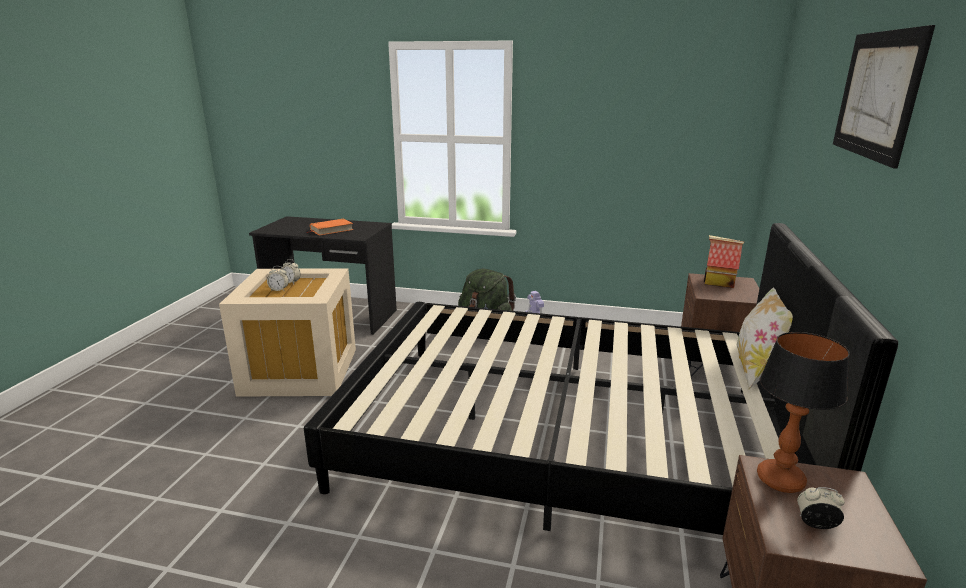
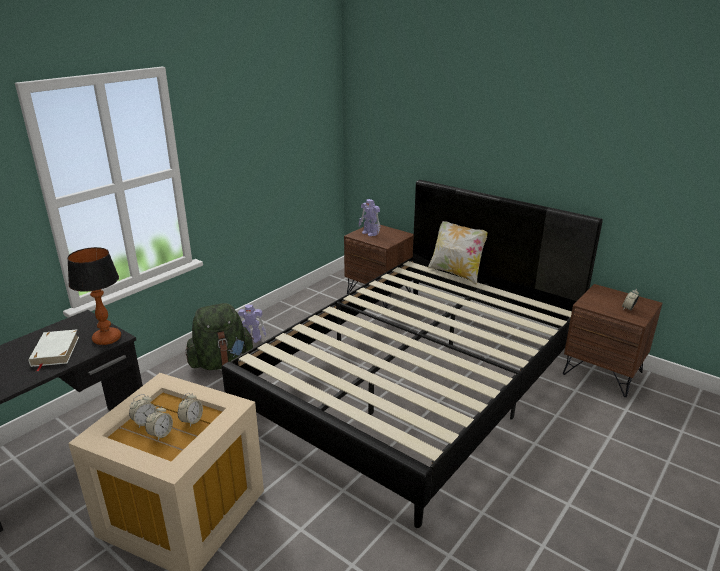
camera: 65 degrees left, 5 degrees up
orange book [306,219,353,235] -> white book [29,329,79,371]
toy house [704,235,744,288] -> toy robot [359,199,381,236]
table lamp [757,332,850,493] -> table lamp moved to [67,247,121,345]
picture [833,25,935,169] -> none
none -> alarm clock [178,393,203,427]

